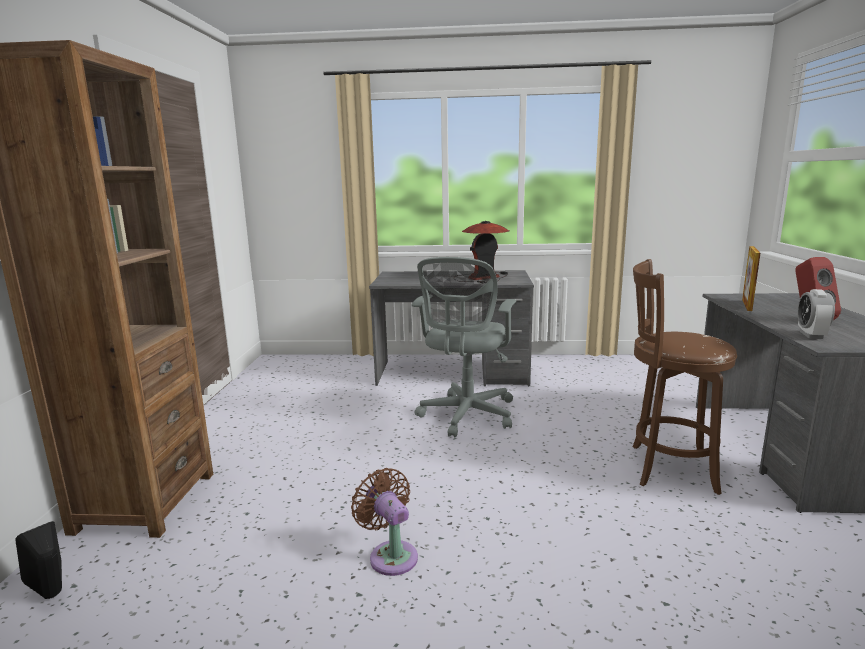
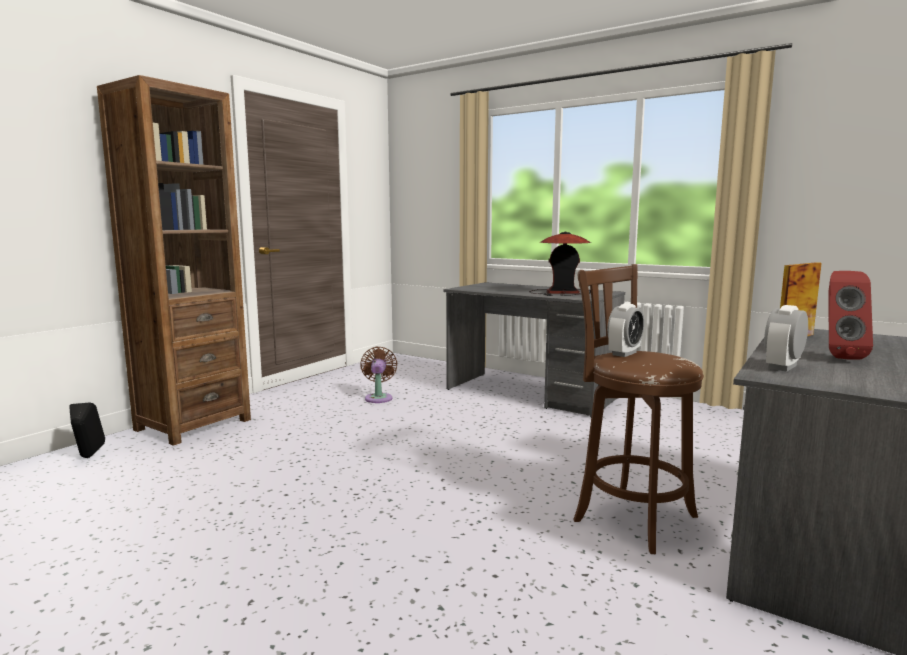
camera: 30 degrees right, 5 degrees down
brown fan [351,468,418,576] -> brown fan moved to [360,346,397,403]
grey office chair [411,257,516,437] -> none
none -> alarm clock [607,303,644,357]

